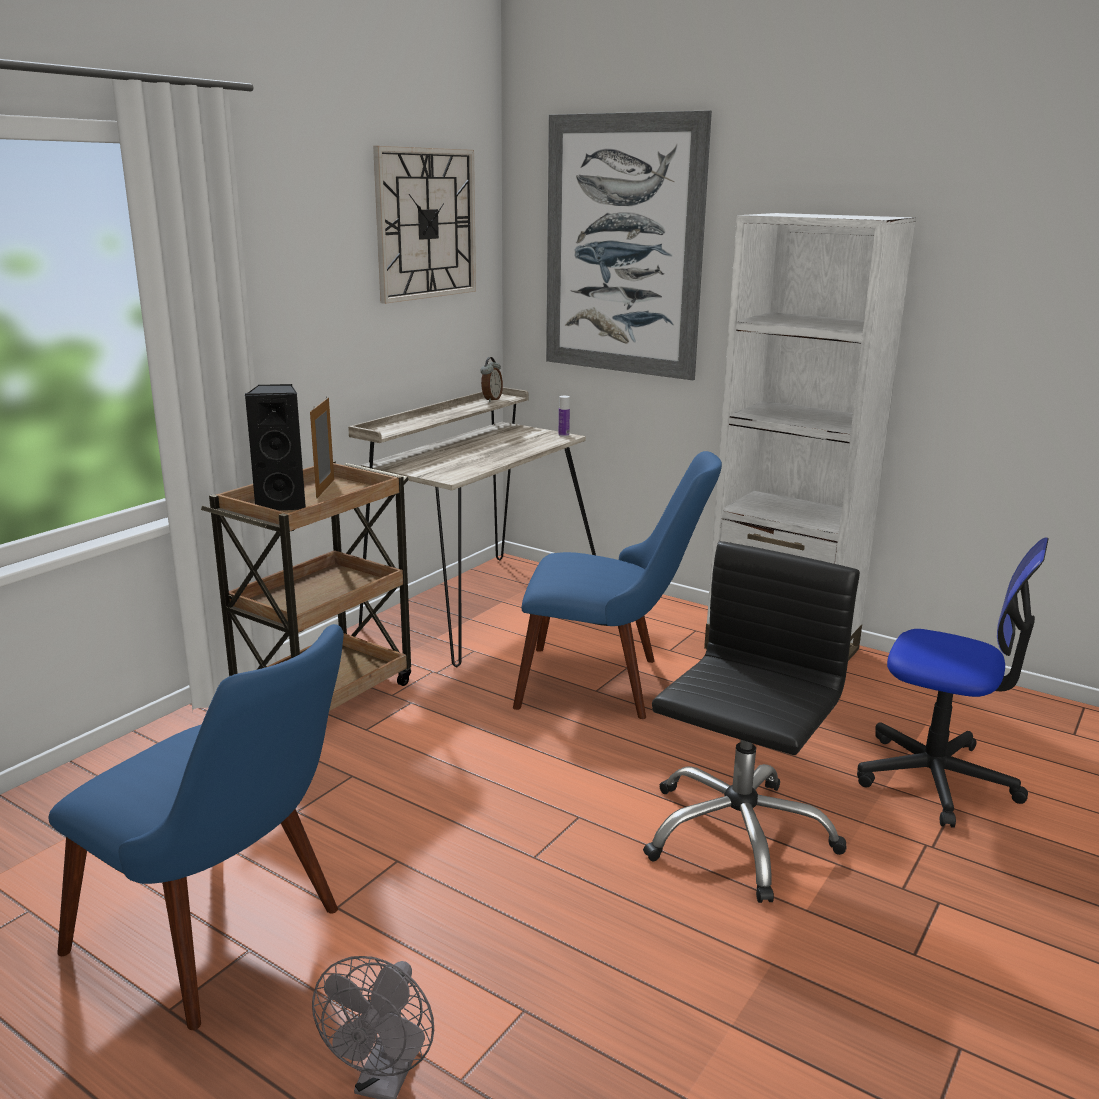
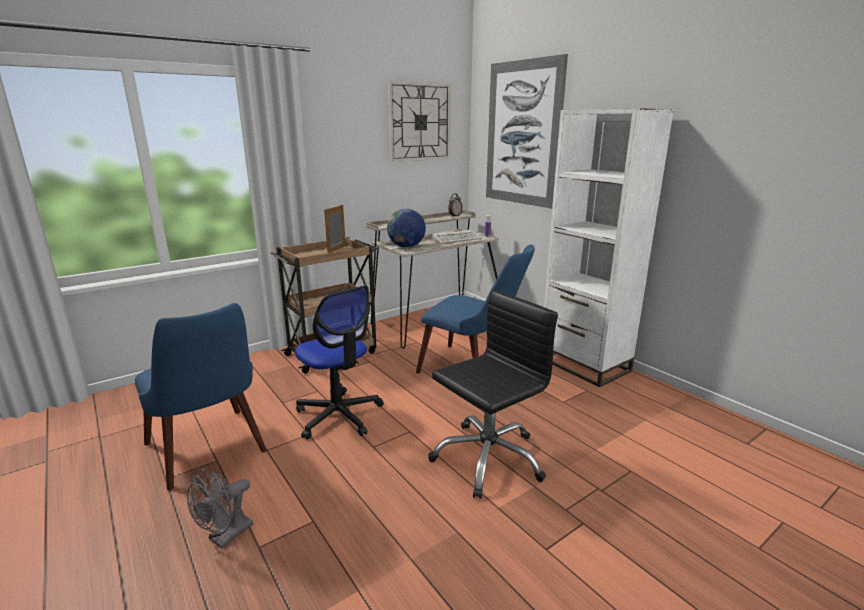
camera: 20 degrees right, 0 degrees up
black speaker [244,384,306,510] -> none
office chair [857,538,1049,828] -> office chair moved to [295,285,384,439]
none -> globe [387,209,426,248]
none -> keyboard [432,230,481,244]

